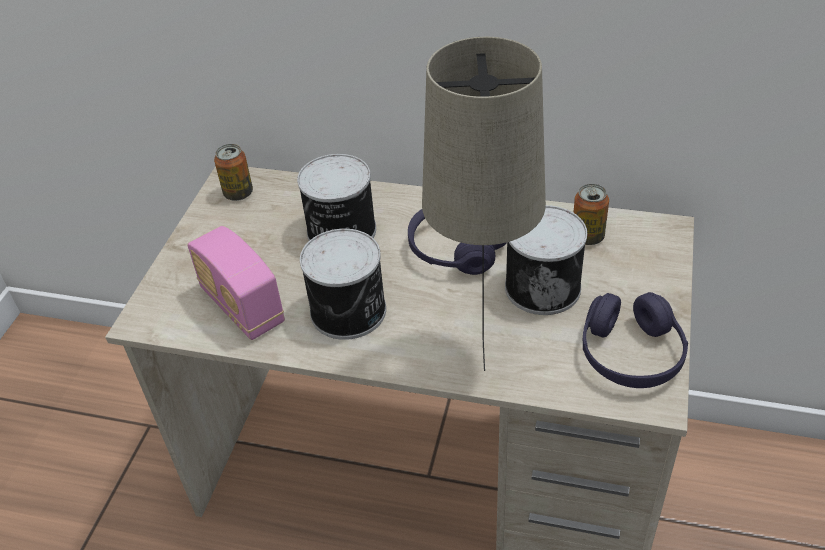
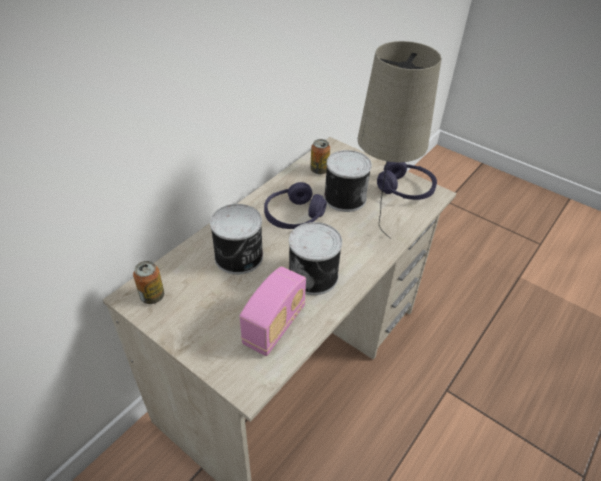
camera: 70 degrees left, 0 degrees up
radio [187,226,285,340] -> radio turned 45 degrees counterclockwise [240,266,306,356]

